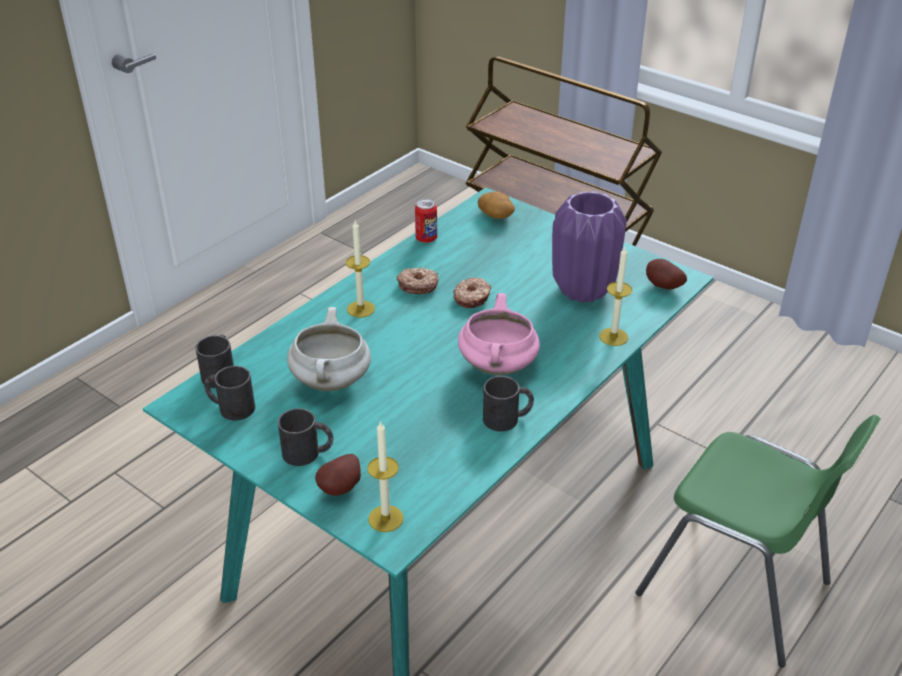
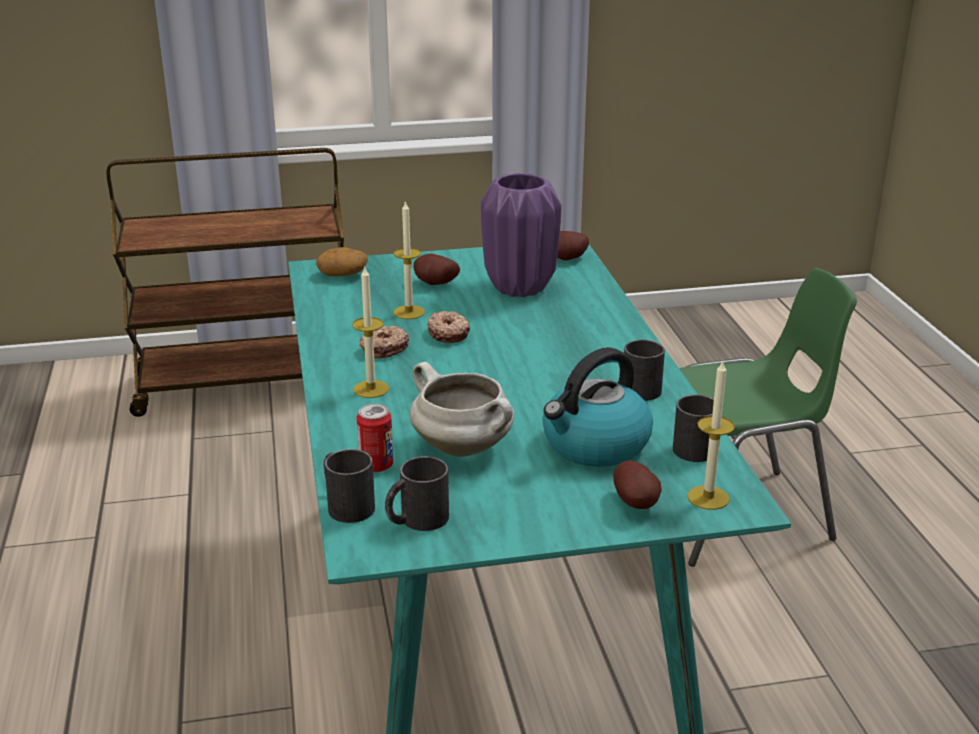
camera: 50 degrees left, 10 degrees down
black mug [278,408,333,466] -> black mug moved to [673,395,714,462]
can [415,199,437,243] -> can moved to [356,404,393,473]
pink cooking pot [458,293,540,375] -> none
candle [599,247,632,346] -> candle moved to [394,201,425,319]
none -> potato [413,254,460,285]
none -> kettle [543,347,653,467]

